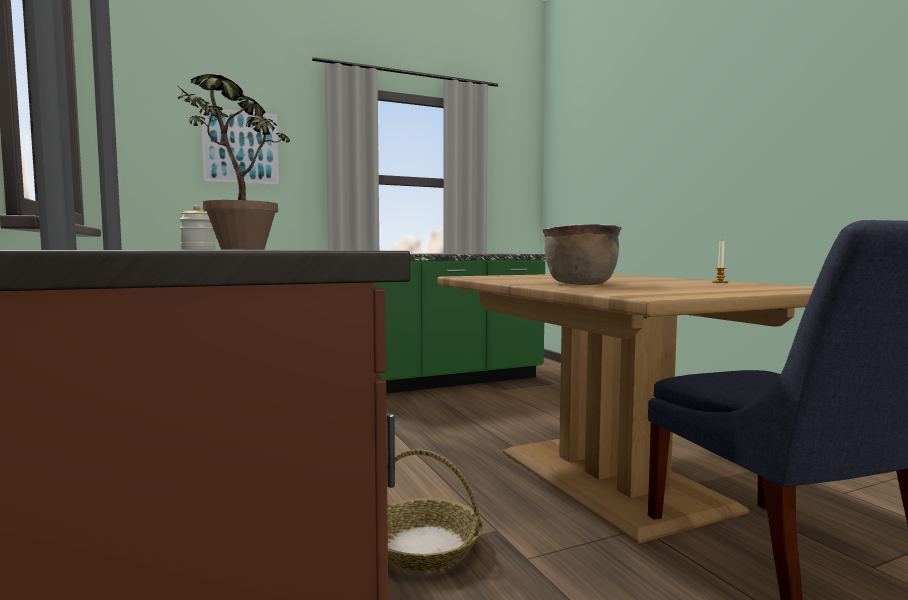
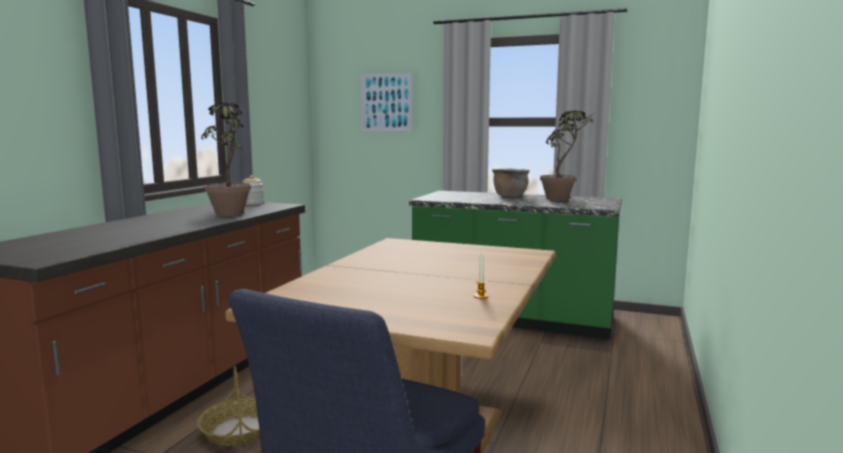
camera: 45 degrees right, 5 degrees up
brown cooking pot [542,224,622,285] -> brown cooking pot moved to [492,169,530,197]
none -> potted plant [540,111,597,201]

